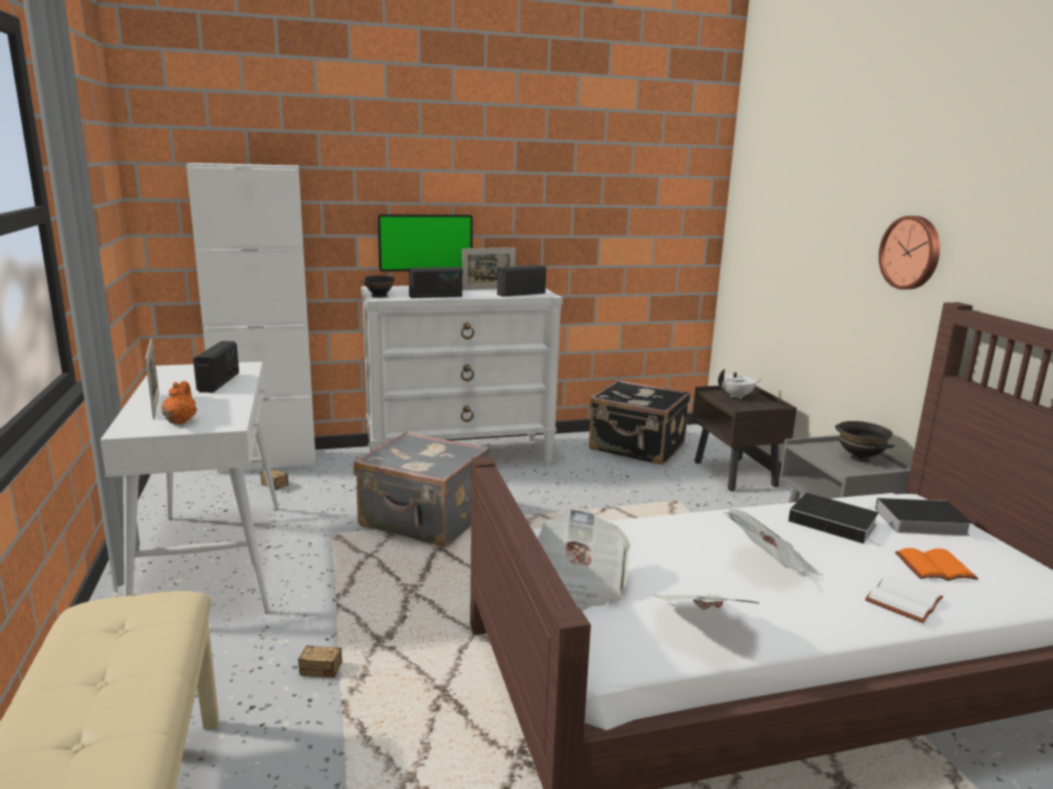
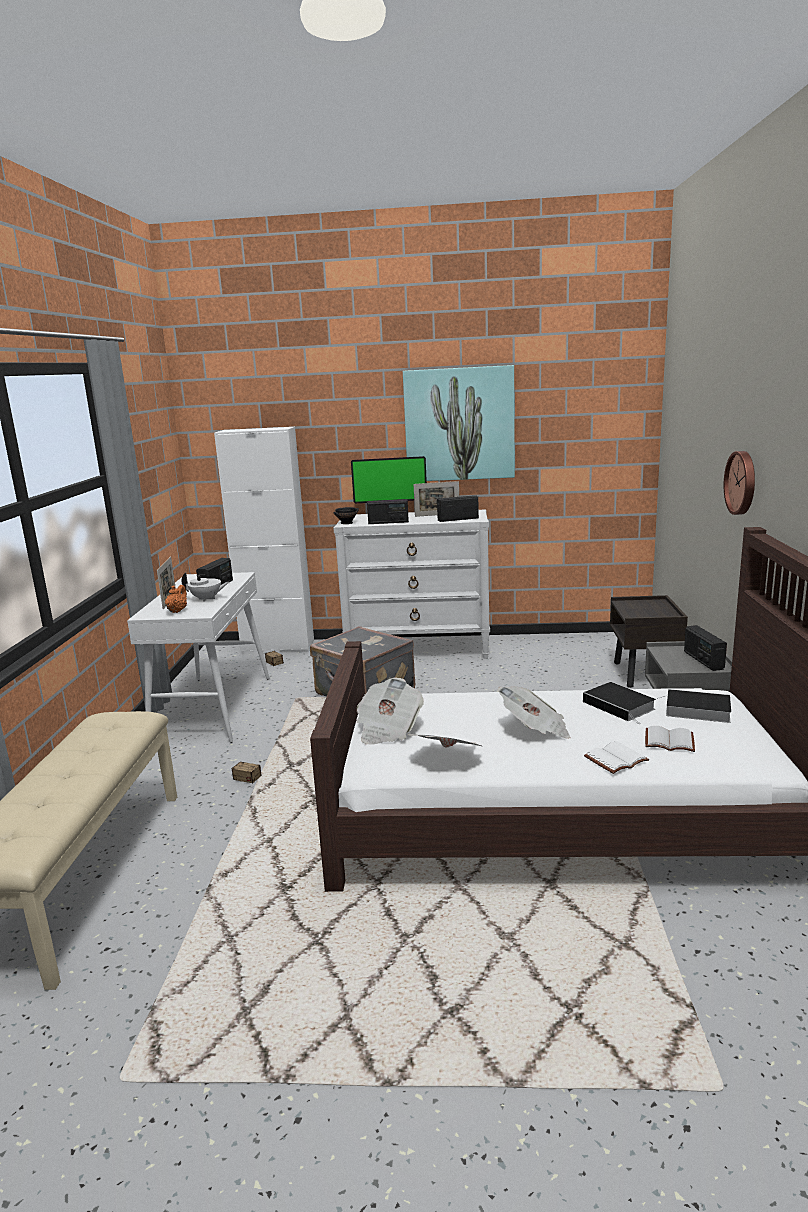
camera: 20 degrees right, 0 degrees up
black suitcase [589,380,690,465] -> none
white teapot [718,369,762,399] -> white teapot moved to [182,573,229,602]
black bowl [835,421,895,462] -> radio [684,625,727,671]
orange book [895,548,978,581] -> white book [645,726,695,752]
none -> picture [403,365,515,481]

